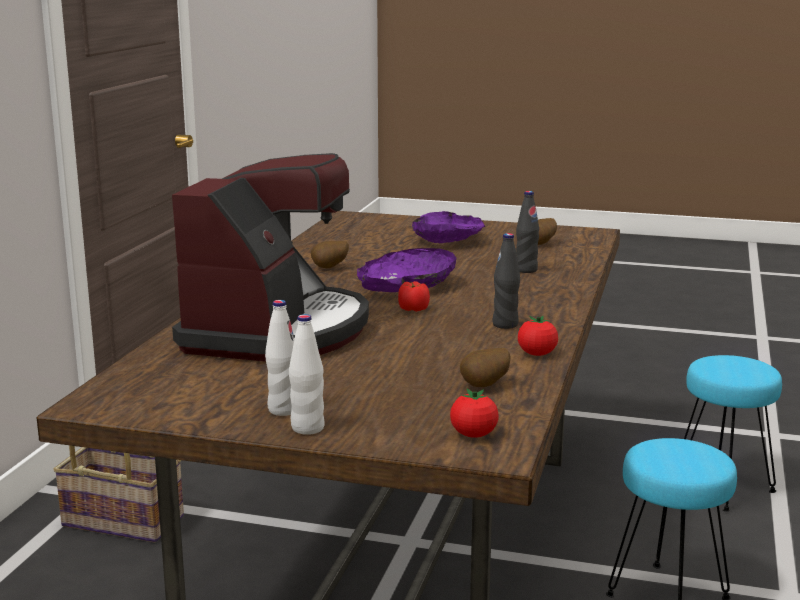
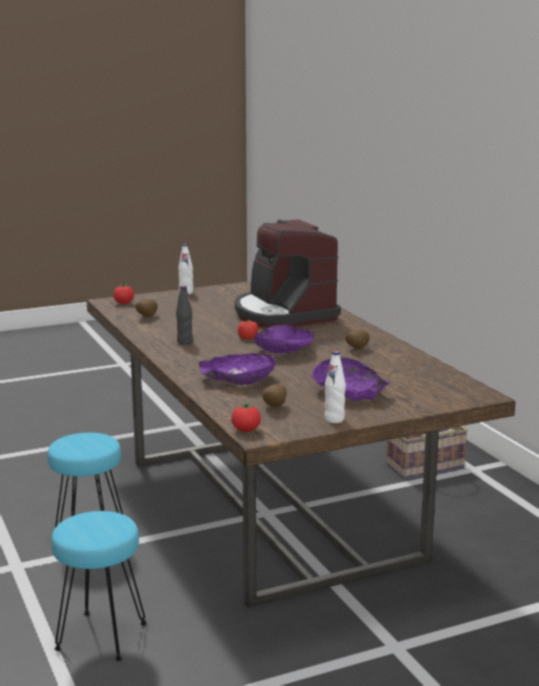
camera: 140 degrees right, 0 degrees up
white bottle [265,300,294,416] -> white bottle moved to [324,351,346,423]
black bottle [516,191,539,273] -> purple bowl [198,353,276,385]
tomato [518,316,558,356] -> tomato moved to [231,402,261,432]

